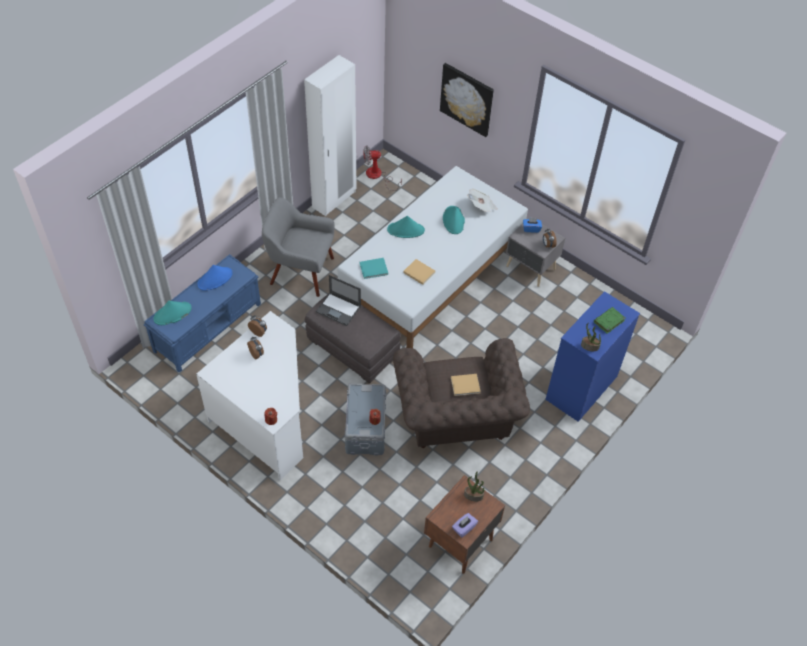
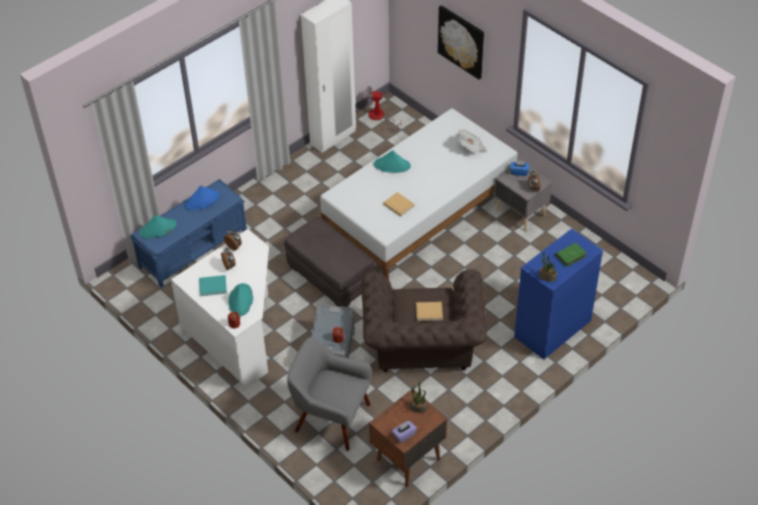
camera: 10 degrees right, 5 degrees down
grey armchair [262,197,334,297] -> grey armchair moved to [287,337,371,451]
laptop [316,275,361,326] -> none
turquoise book [360,258,388,279] -> turquoise book moved to [199,275,227,296]
turquoise hat [443,206,465,234] -> turquoise hat moved to [229,283,253,316]

